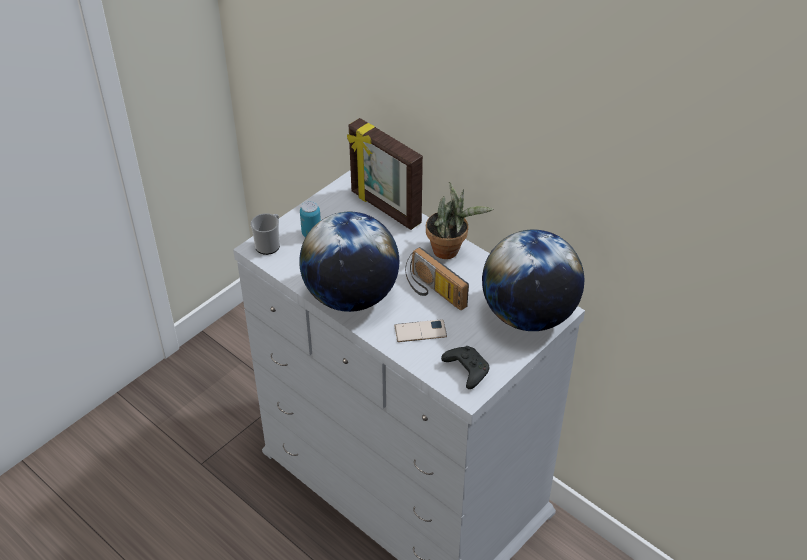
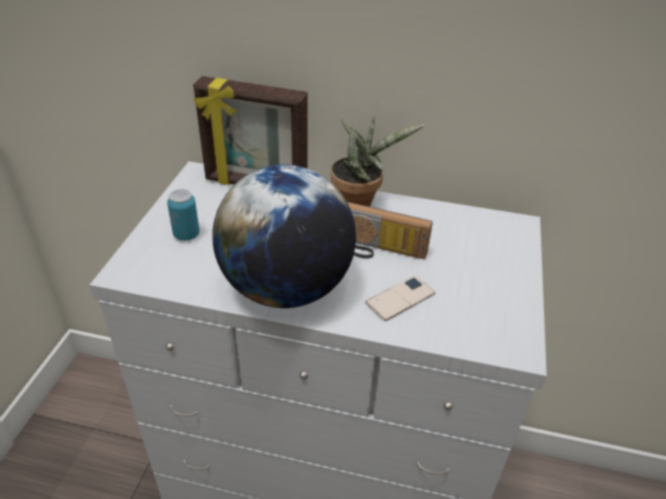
camera: 30 degrees left, 5 degrees down
mug [251,213,280,255] -> none
black game controller [441,346,489,389] -> none
globe [482,230,584,331] -> none

